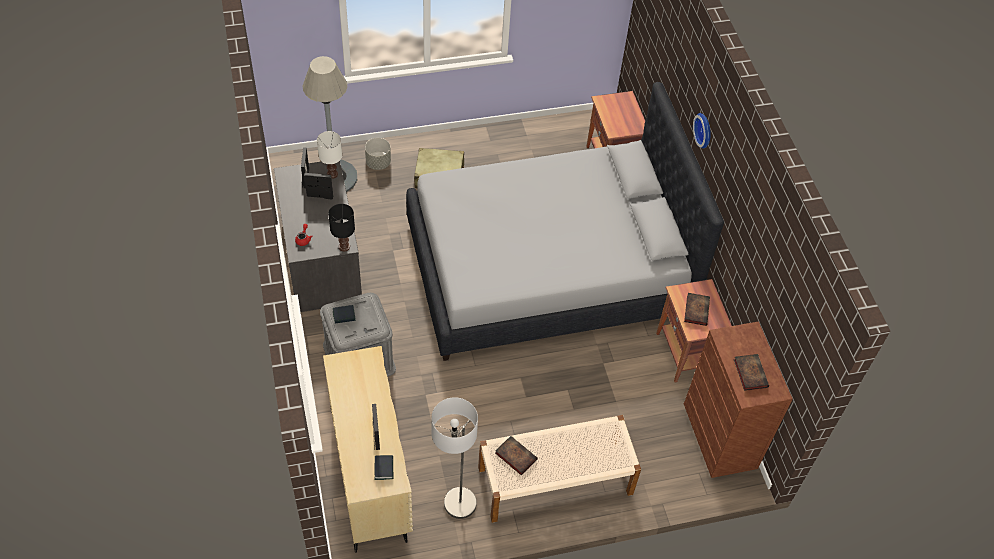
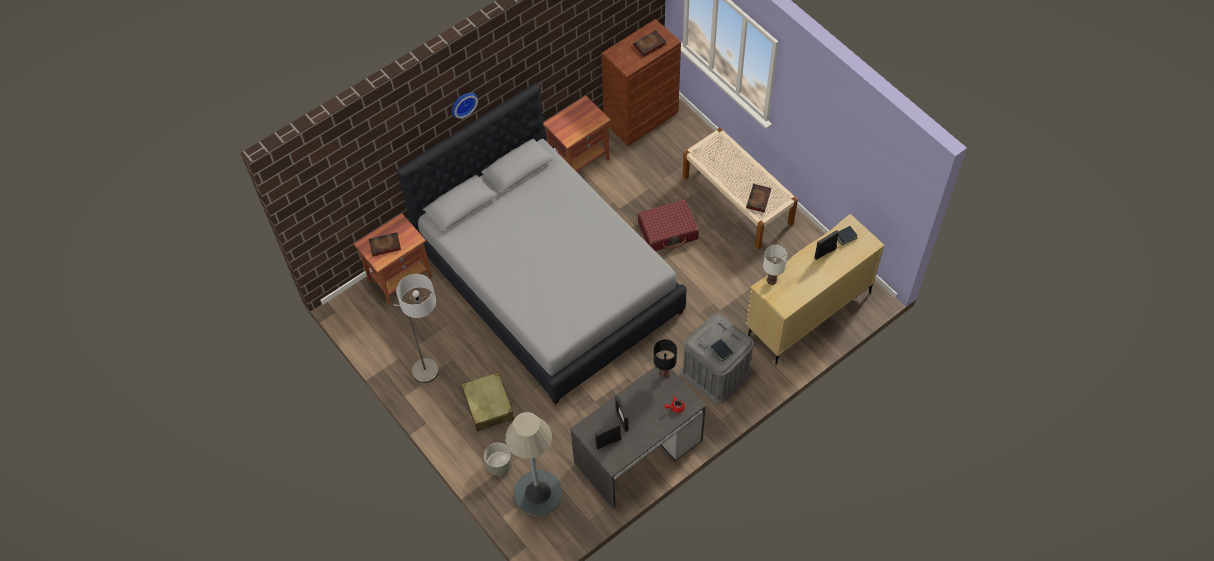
camera: 110 degrees left, 5 degrees up
white table lamp [317,131,342,179] -> white table lamp moved to [763,245,788,285]
grey floor lamp [431,397,478,519] -> grey floor lamp moved to [393,274,439,383]
book [684,293,710,326] -> book moved to [369,232,401,257]
none -> red suitcase [638,200,699,251]

